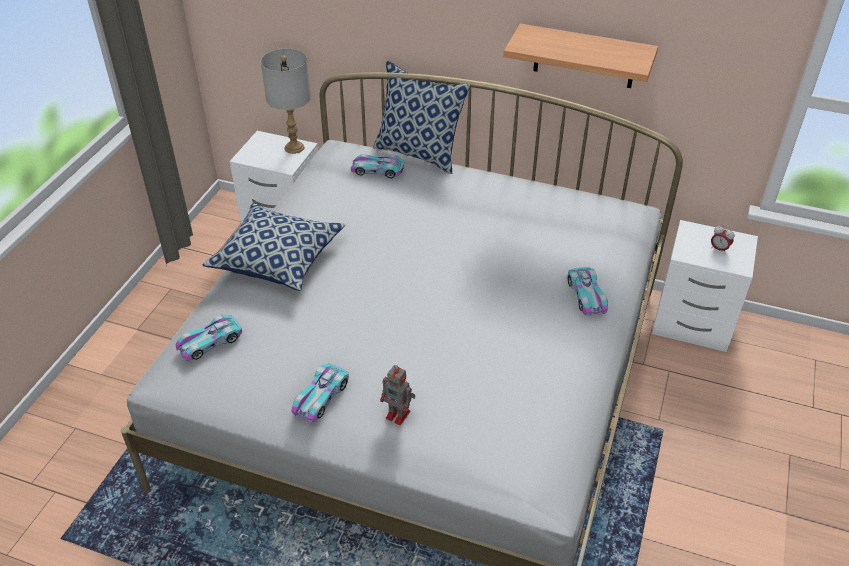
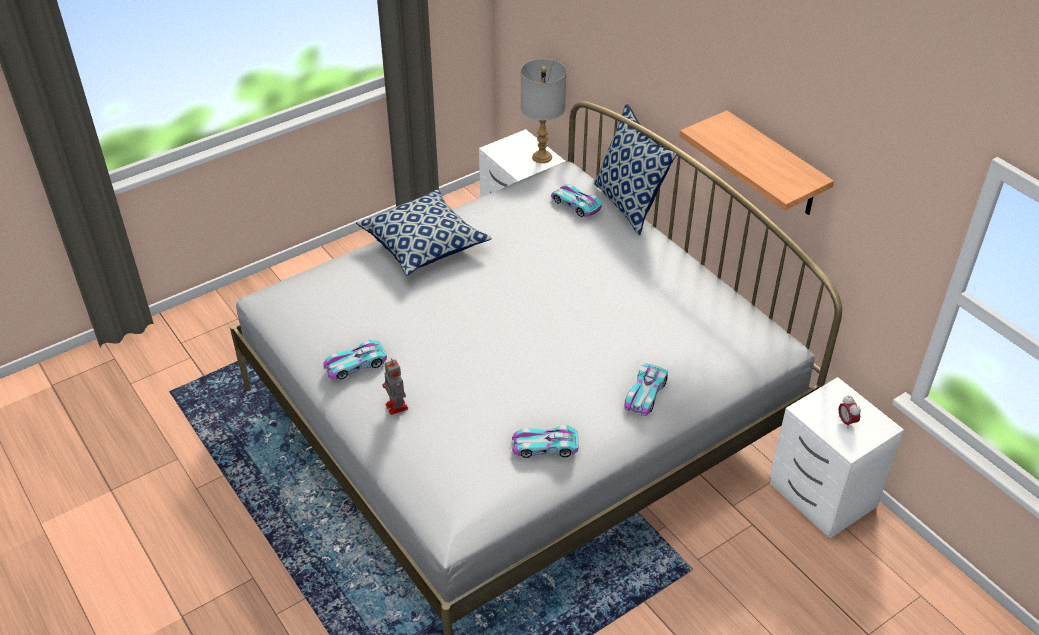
camera: 35 degrees right, 0 degrees up
toy car [176,314,242,361] -> toy car moved to [512,425,579,458]

